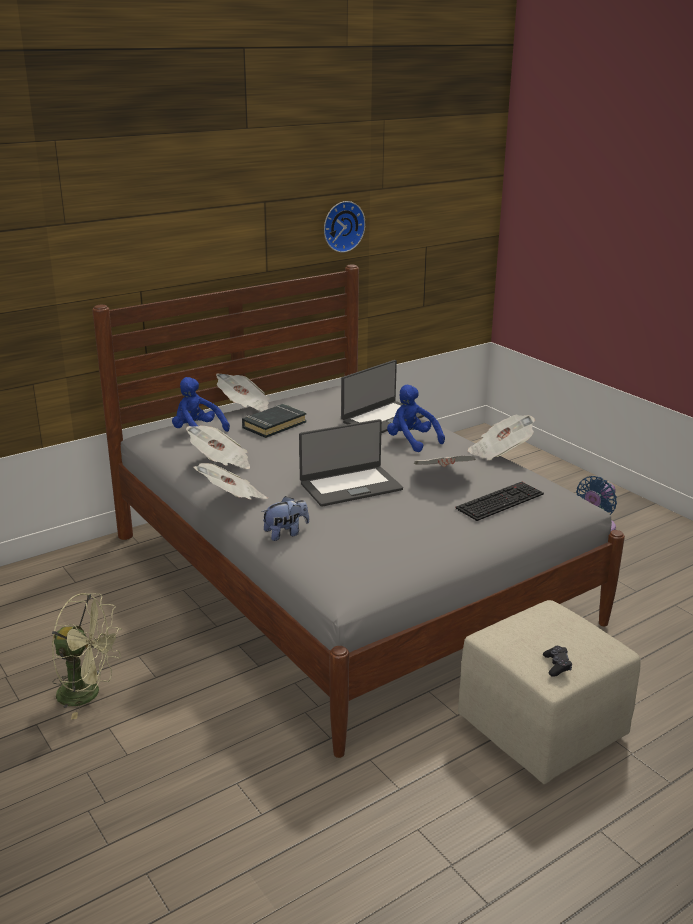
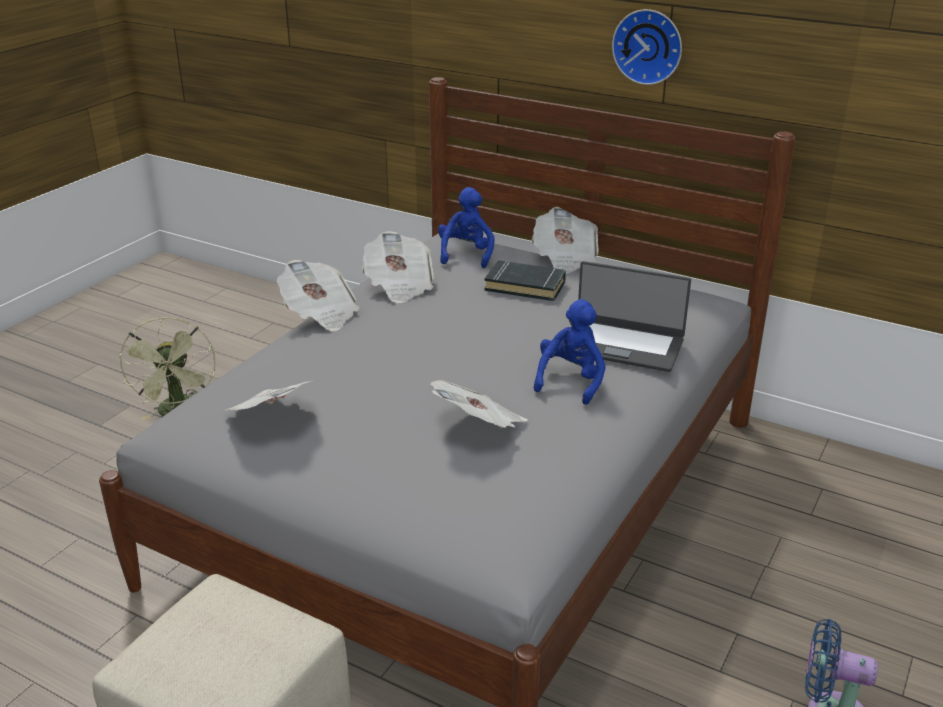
camera: 65 degrees right, 5 degrees up
plush toy [261,496,309,541] -> none
laptop [299,419,403,507] -> none
wall clock [324,201,365,253] -> wall clock moved to [612,9,682,85]
keyboard [455,482,544,521] -> none
newspaper [468,415,535,460] -> newspaper moved to [225,381,311,411]
black game controller [543,646,572,677] -> none

